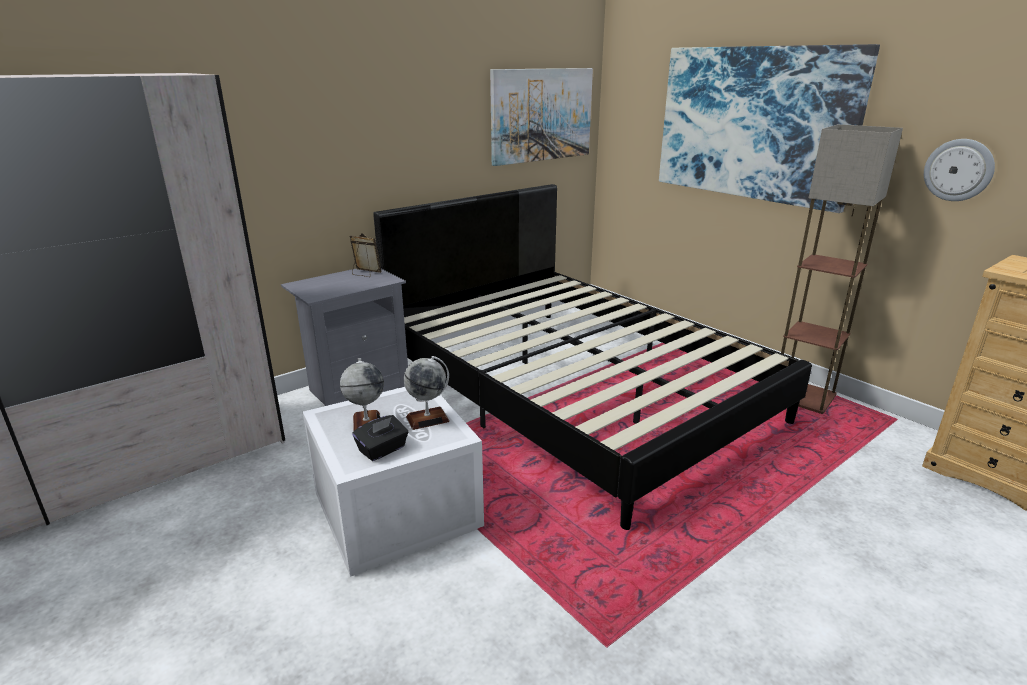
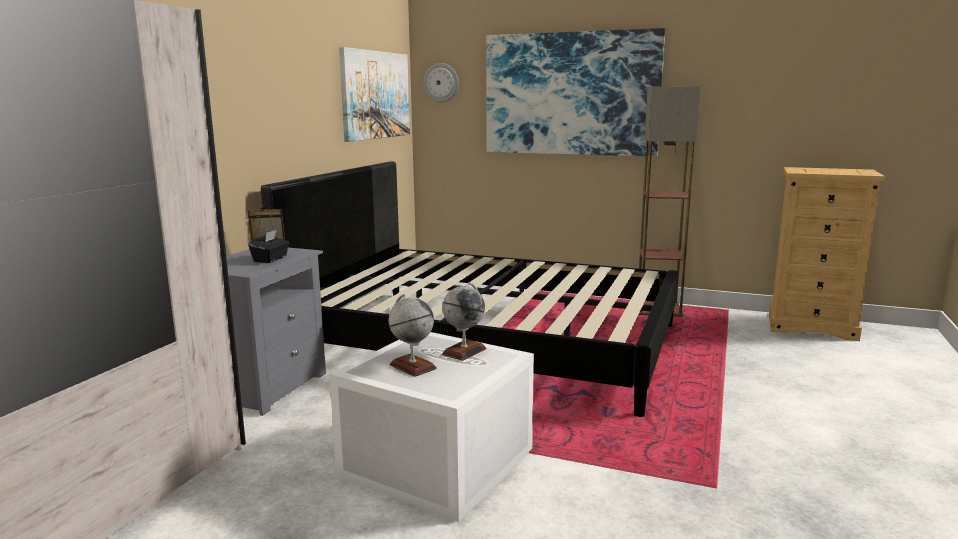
camera: 30 degrees left, 10 degrees down
black tissue box [352,415,408,461] -> black tissue box moved to [248,230,289,263]
wall clock [924,139,995,201] -> wall clock moved to [424,63,459,102]

